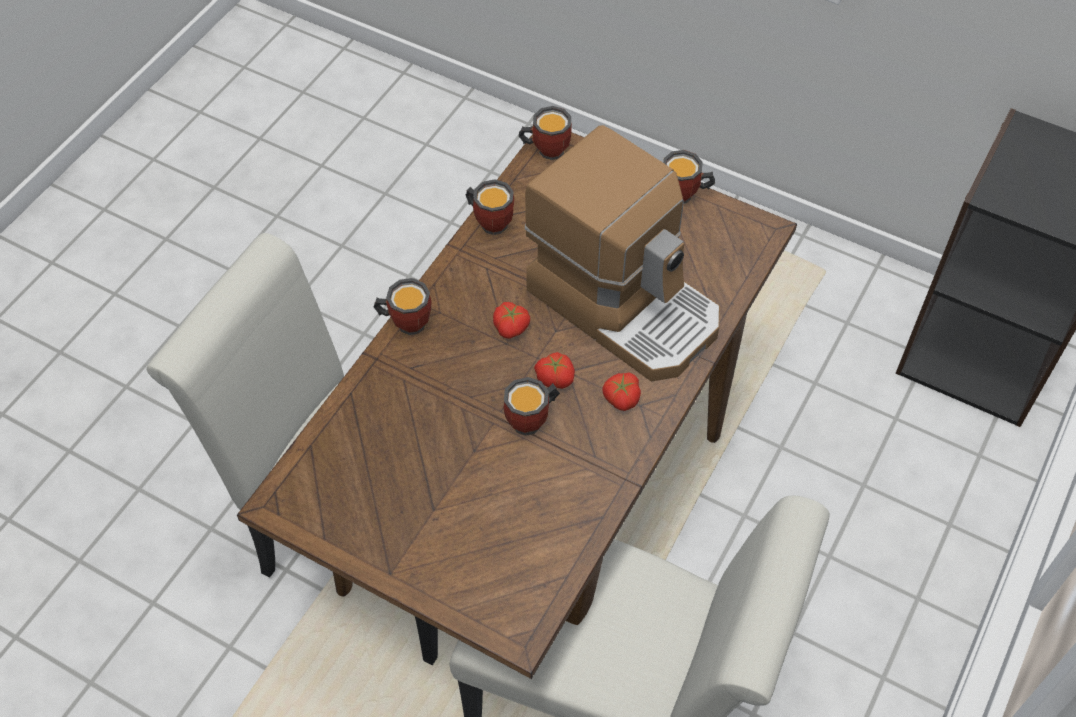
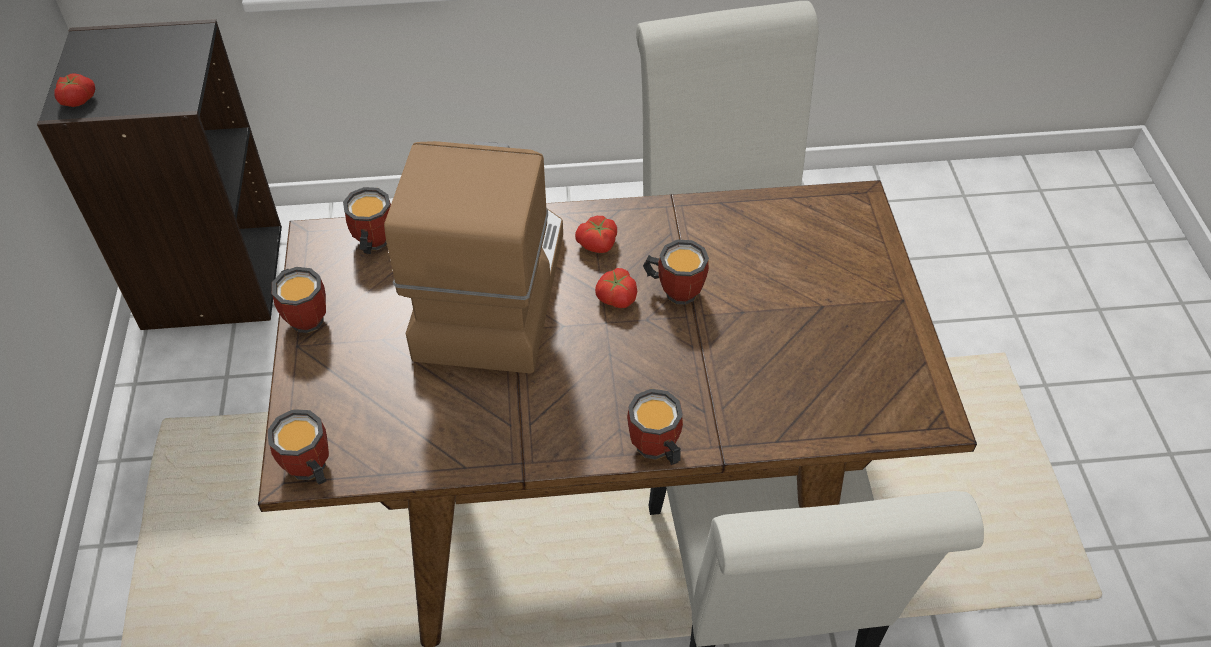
camera: 125 degrees left, 5 degrees down
mug [466,179,514,235] -> mug moved to [343,187,391,254]
tomato [493,302,530,339] -> tomato moved to [54,73,95,107]

